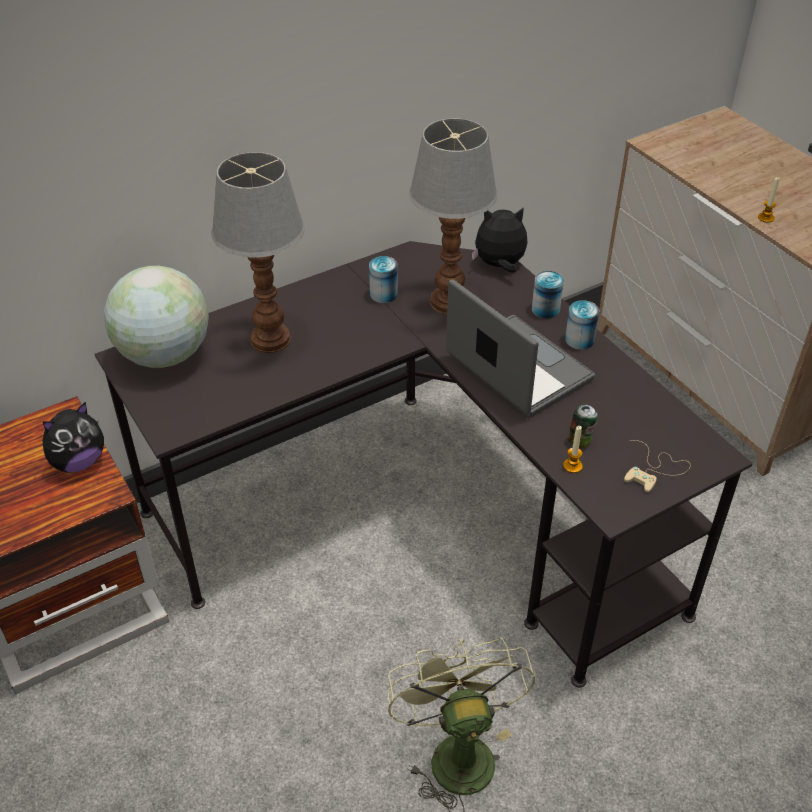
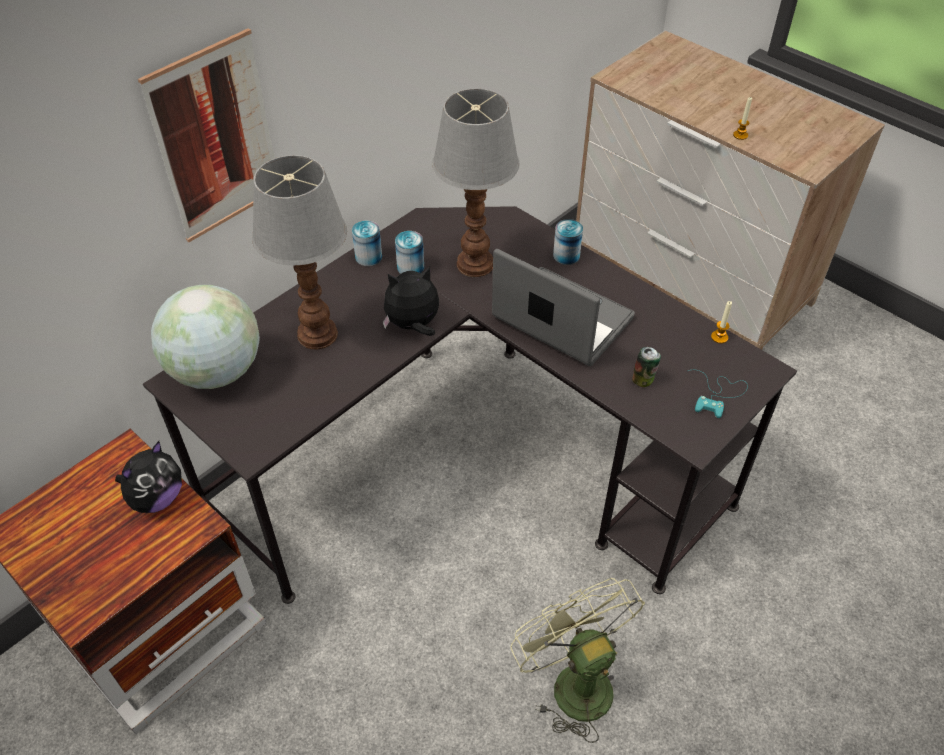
camera: 15 degrees left, 5 degrees up
plush toy [471,207,528,273] -> plush toy moved to [383,267,439,336]
candle [563,426,583,473] -> candle moved to [711,301,732,343]
can [565,300,599,350] -> can moved to [352,221,382,266]
beige game controller [624,440,691,493] -> turquoise game controller [688,370,748,418]
none -> picture [138,28,275,242]

